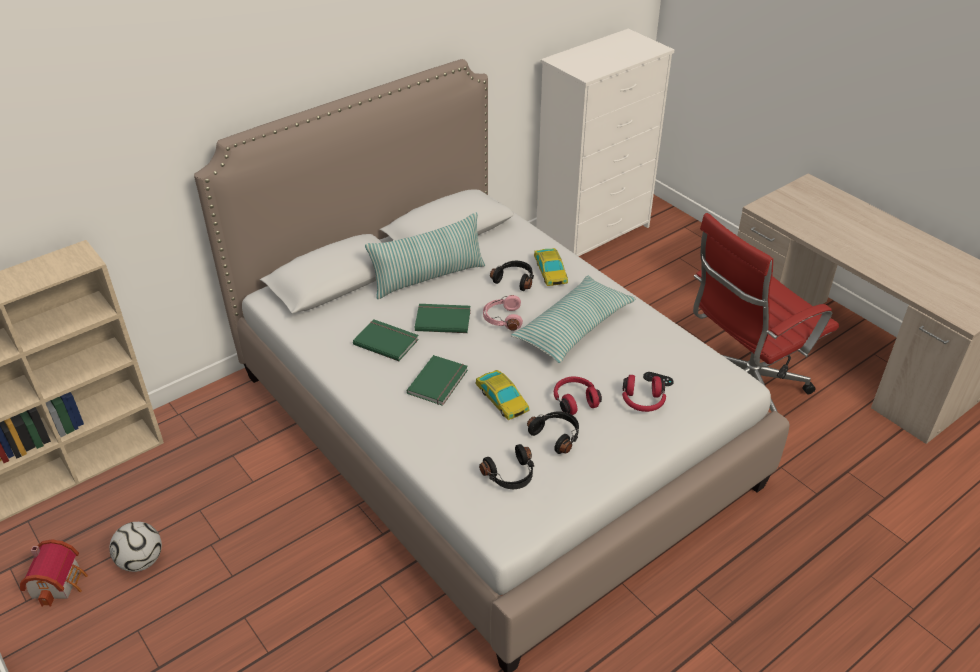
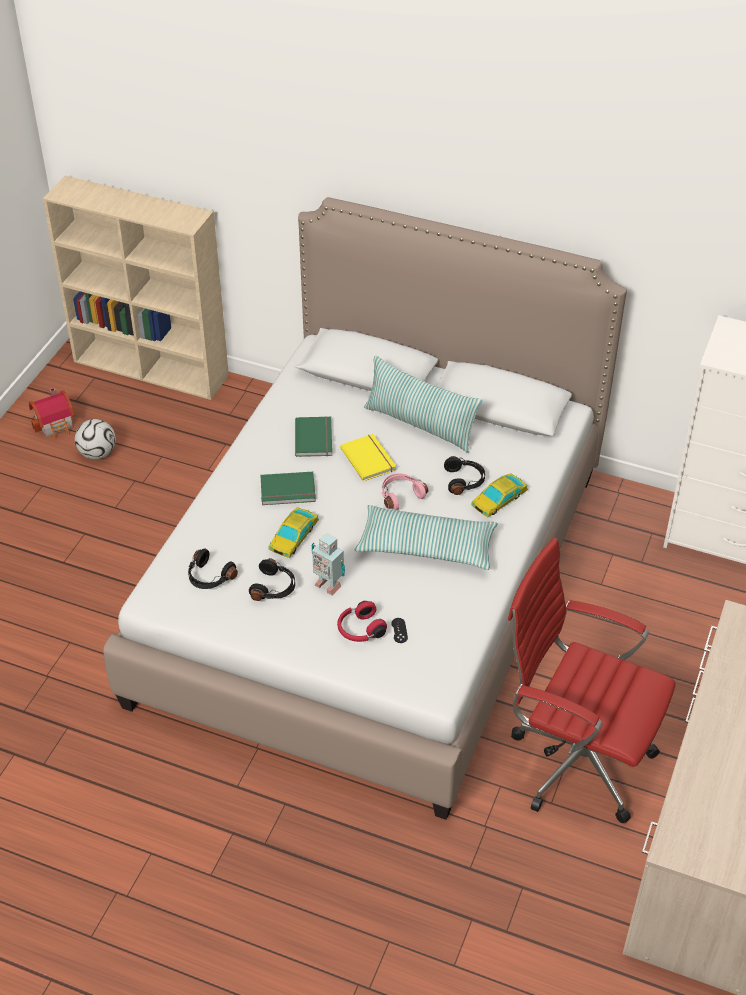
camera: 60 degrees right, 5 degrees up
green book [415,304,470,333] -> yellow book [340,434,396,481]
red headphones [554,377,602,415] -> toy robot [312,533,345,595]

